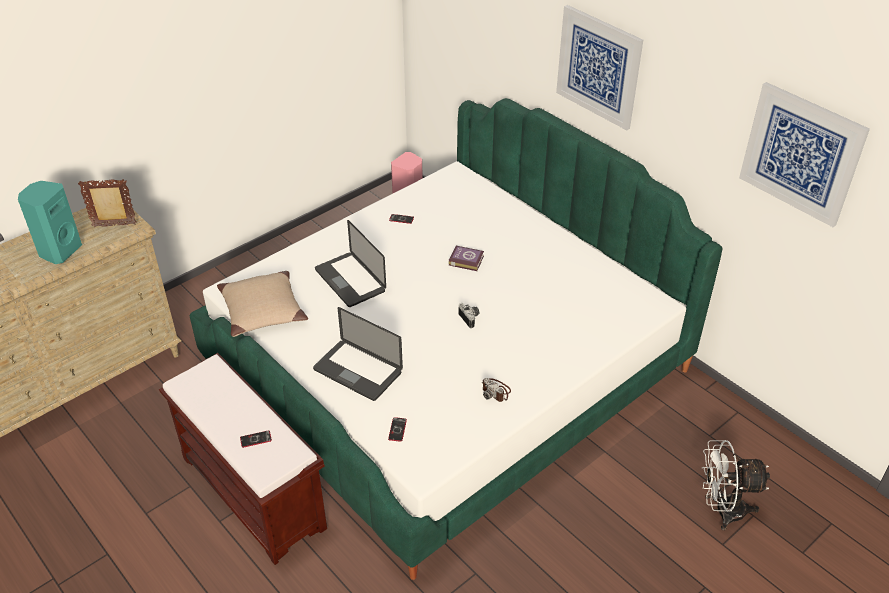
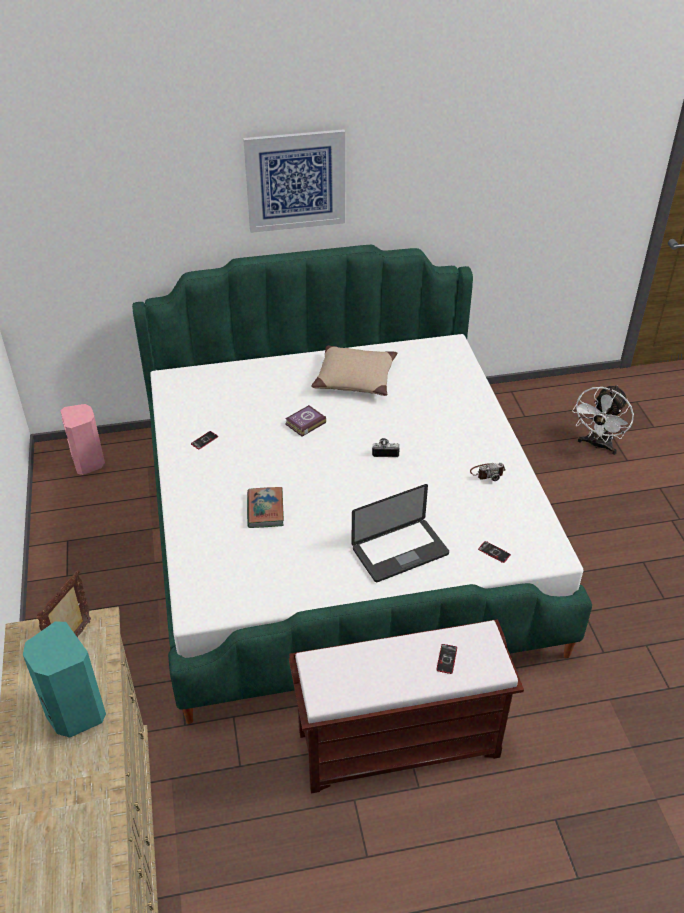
camera: 60 degrees left, 0 degrees up
beige pillow [217,271,308,337] -> beige pillow moved to [311,346,397,396]
laptop [315,220,386,307] -> book [247,487,284,528]
picture [739,82,870,227] -> none

